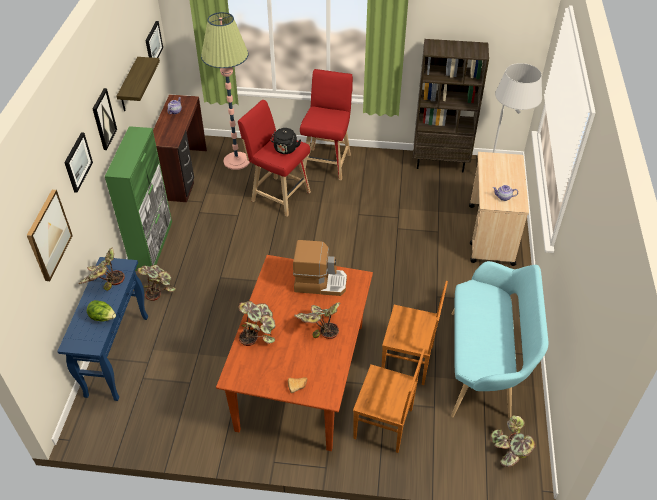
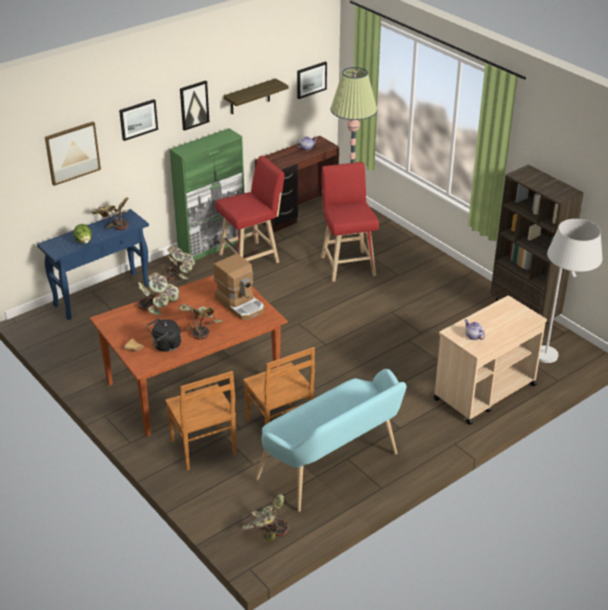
camera: 45 degrees right, 10 degrees down
black kettle [271,128,301,154] -> black kettle moved to [146,318,181,352]
red stool [300,69,353,181] -> red stool moved to [215,156,285,263]

